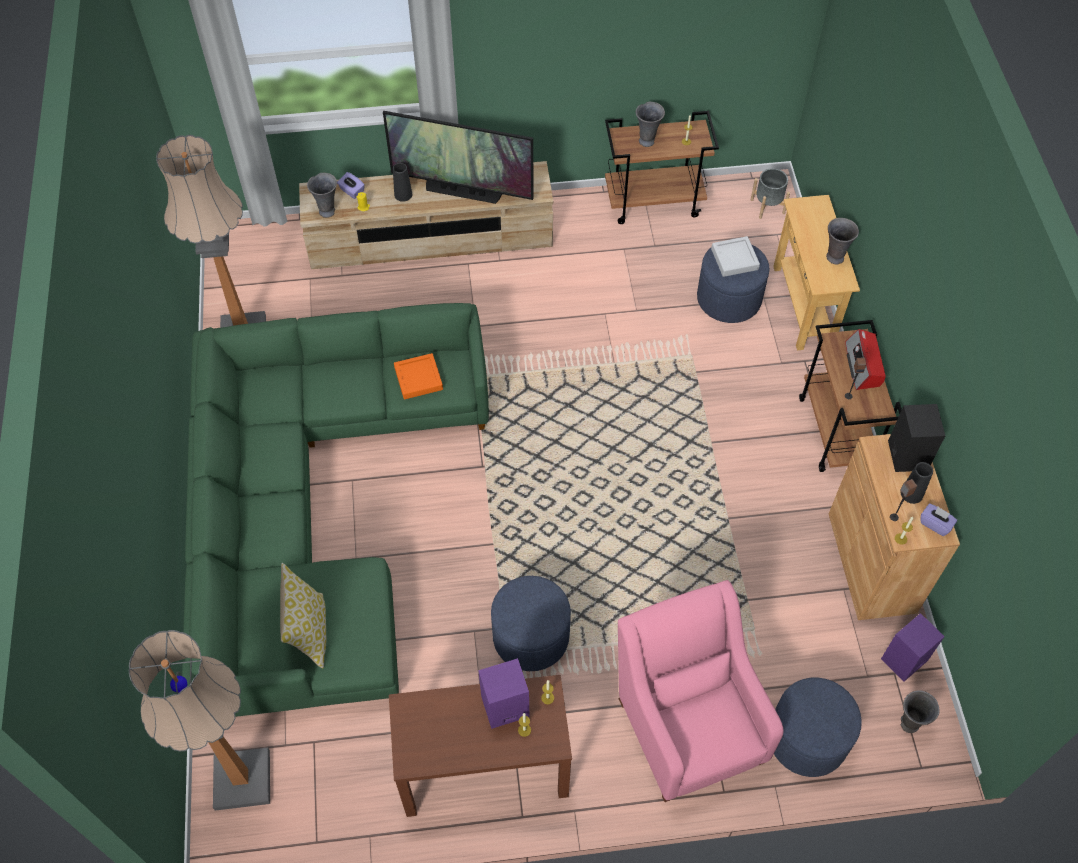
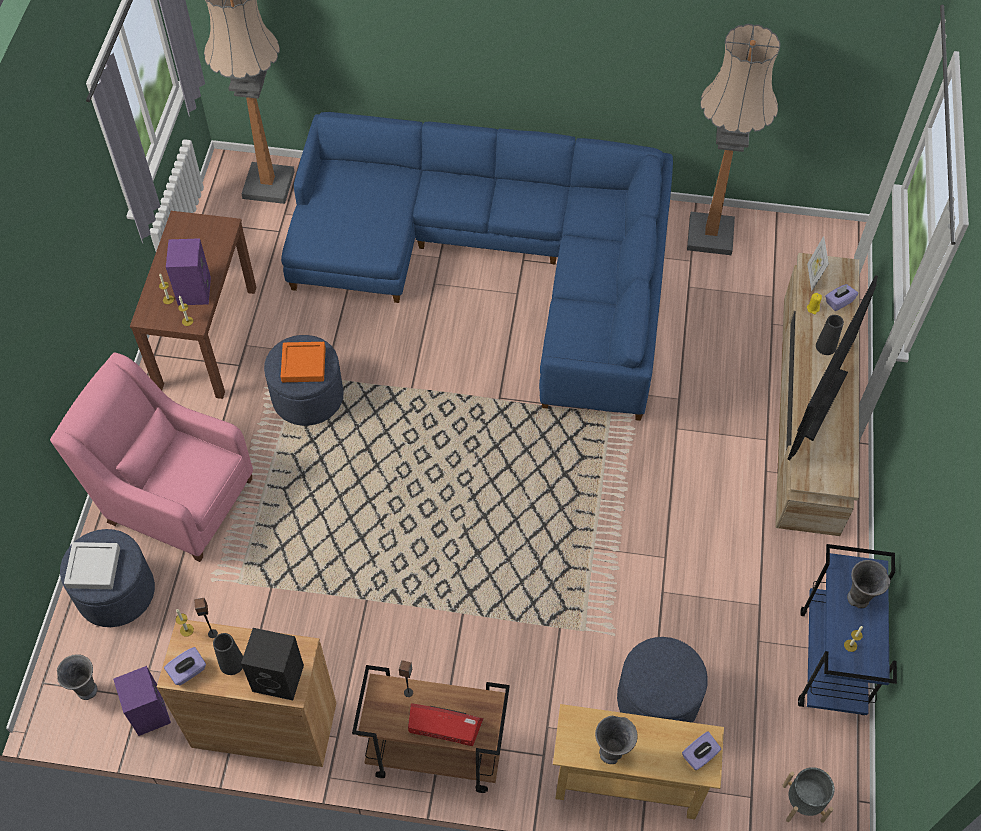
camera: 105 degrees right, 0 degrees up
green sofa [182,303,489,717] -> blue sofa [281,112,673,421]
pillow [280,563,326,669] -> none
grey vase [307,173,337,218] -> picture frame [807,236,829,292]
orange tray [394,353,443,399] -> orange tray moved to [281,342,326,382]
brown cart [605,111,719,224] -> blue cart [798,544,897,715]
pink armchair [618,580,784,802] -> pink armchair turned 150 degrees counterclockwise [50,352,253,562]
grey tray [711,236,760,277] -> grey tray moved to [64,542,120,589]
none -> purple tissue box [682,731,721,770]

